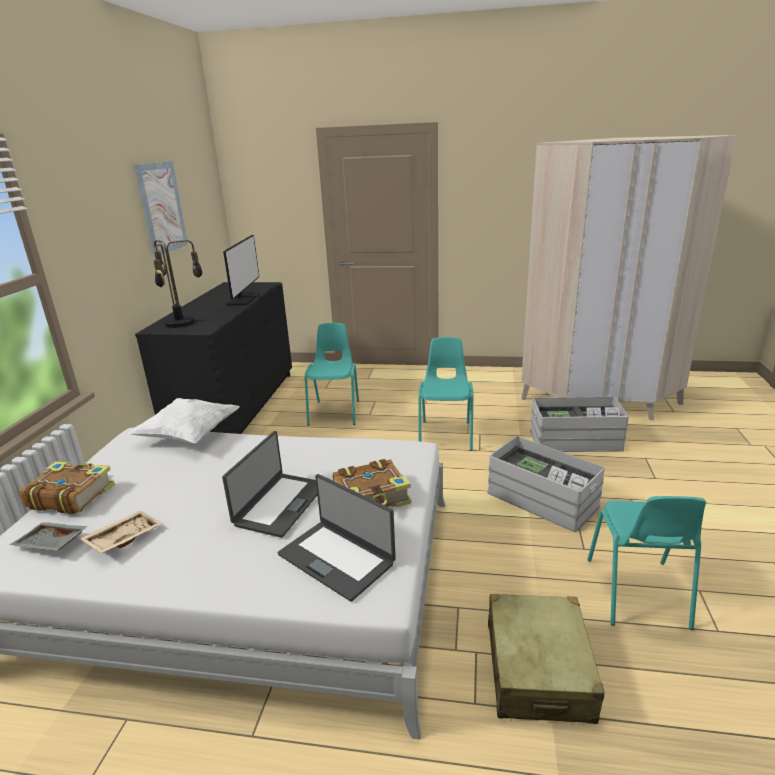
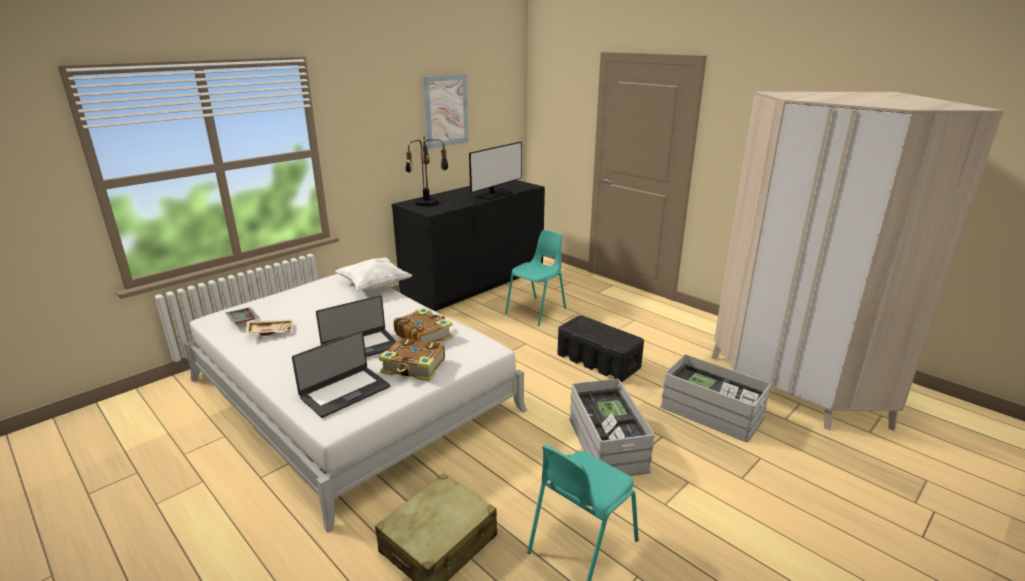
camera: 35 degrees right, 0 degrees up
book [20,461,115,514] -> book moved to [393,307,453,343]
laptop [278,474,396,602] -> laptop turned 120 degrees counterclockwise [292,330,390,418]
turquoise chair [418,337,473,451] -> black storage box [557,315,644,382]

